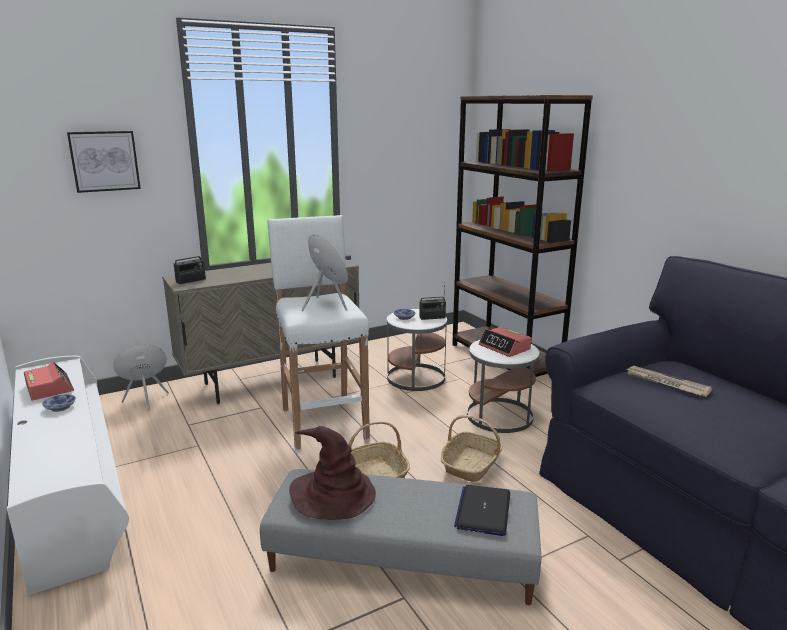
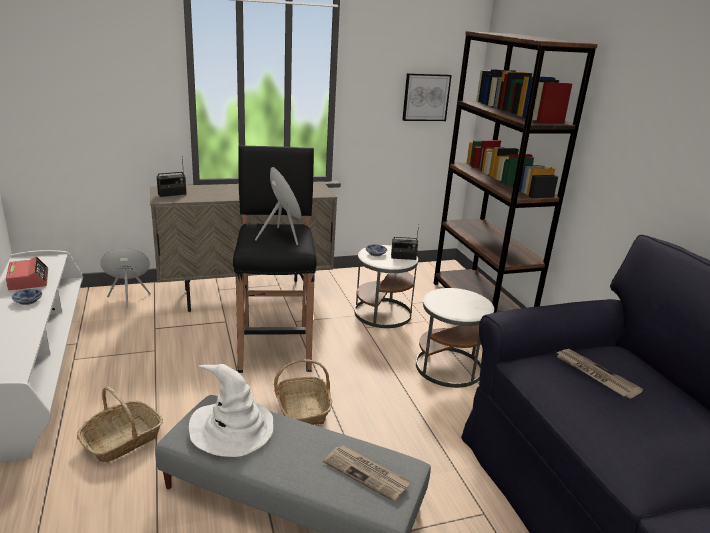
camera: 10 degrees right, 5 degrees up
picture [67,131,141,193] -> picture moved to [402,73,452,121]
white stool [267,215,370,453] -> black stool [233,145,317,373]
brown hat [289,426,376,520] -> white hat [189,364,273,457]
basket [441,415,503,482] -> basket moved to [77,386,163,462]
laptop [454,485,510,536] -> newspaper [323,445,411,502]
alarm clock [479,327,531,357] -> none

